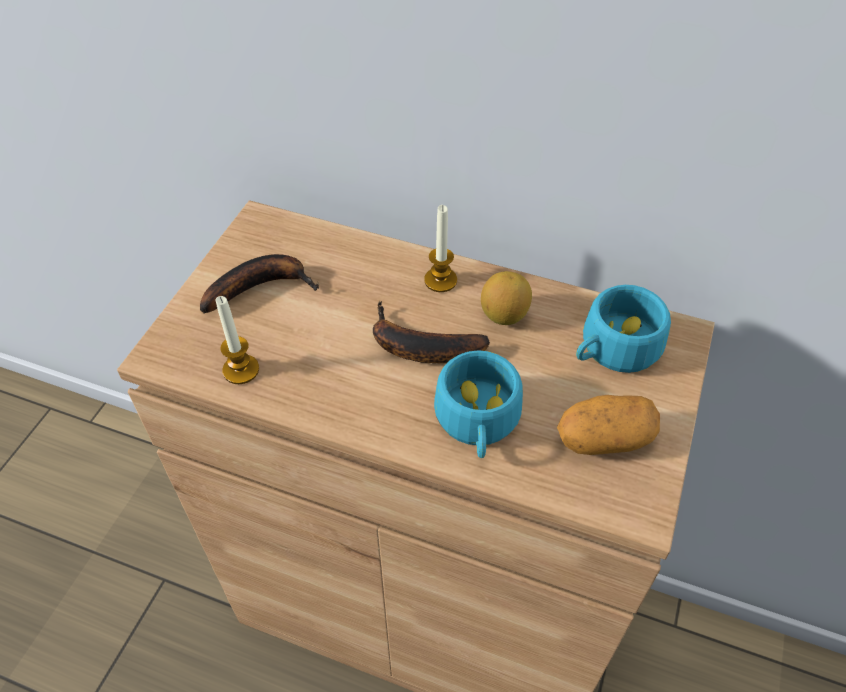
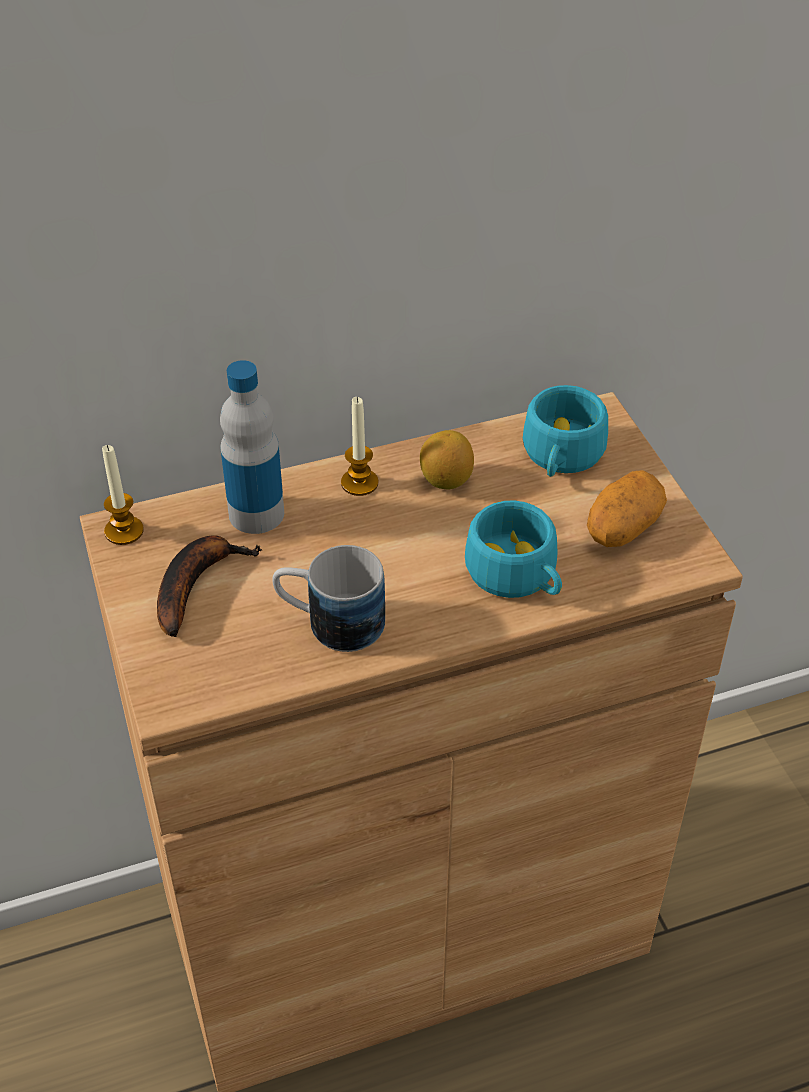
camera: 40 degrees left, 5 degrees down
candle [215,296,259,384] -> candle moved to [102,445,144,545]
banana [373,301,490,363] -> none
none -> bottle [220,360,284,534]
none -> mug [272,545,385,652]

